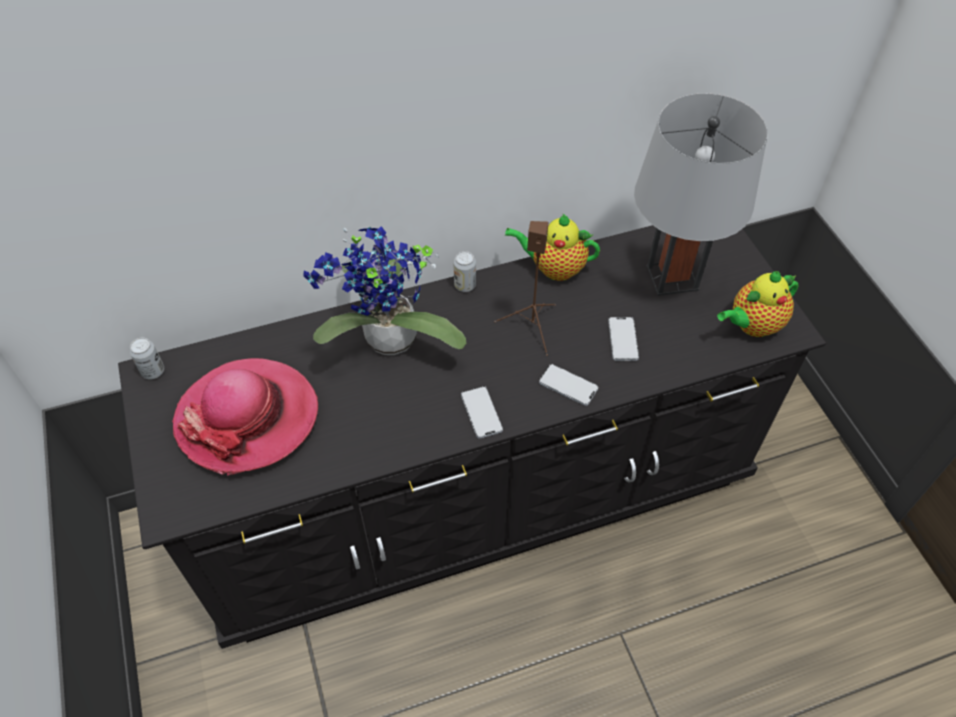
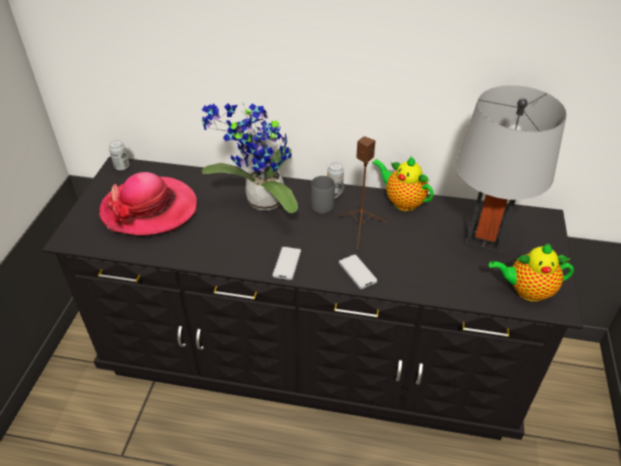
camera: 30 degrees right, 10 degrees down
phone [608,317,639,361] -> none
none -> grey mug [311,176,344,214]

